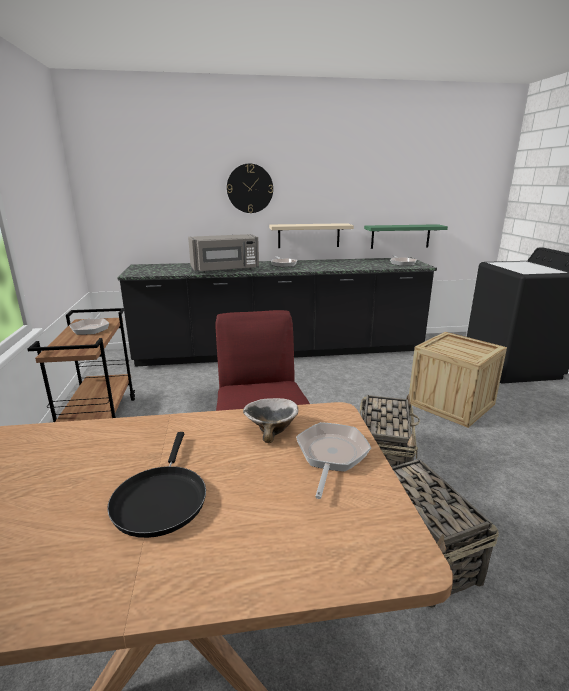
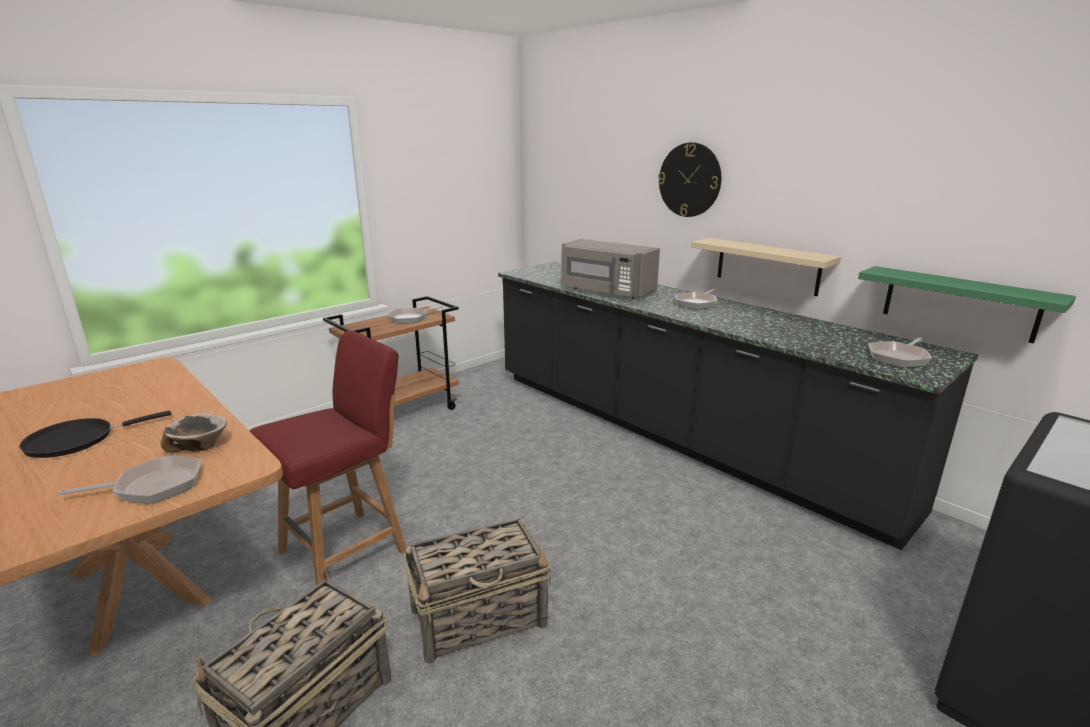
camera: 55 degrees right, 0 degrees up
crate [409,332,507,428] -> none

